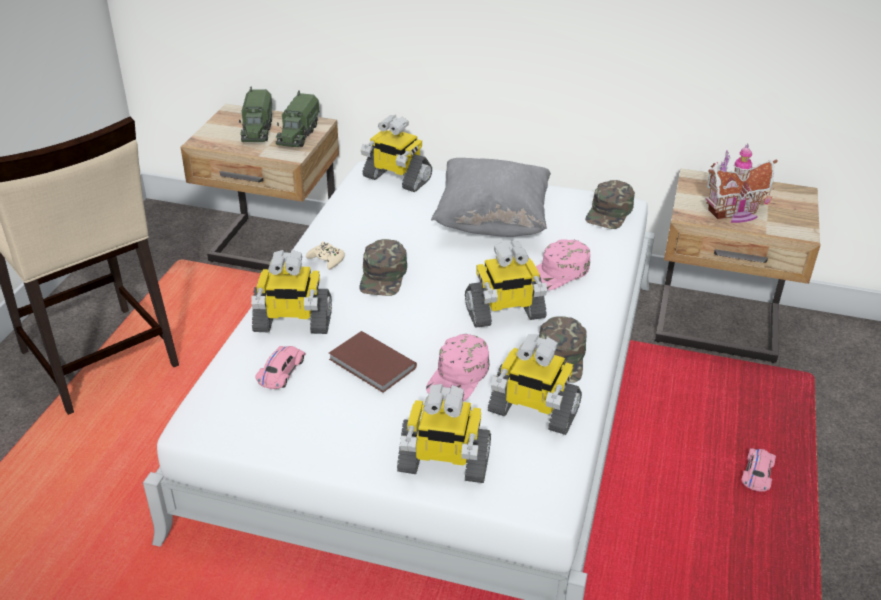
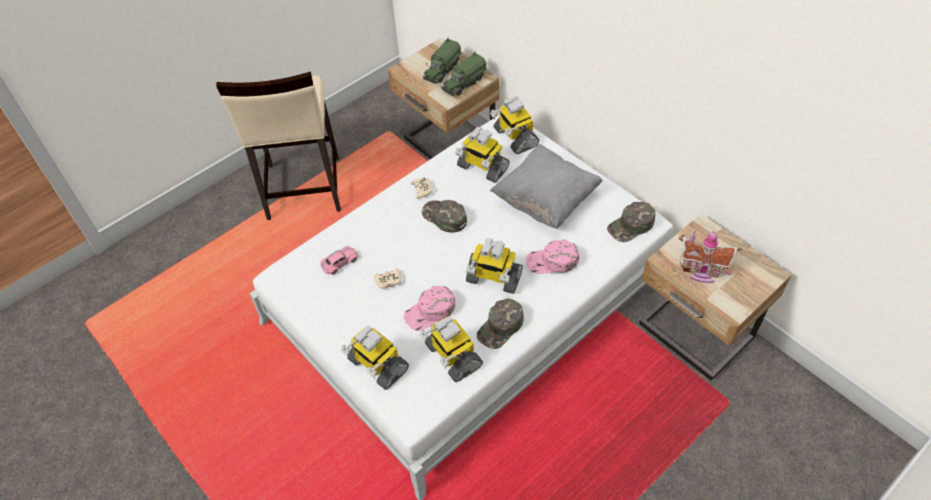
camera: 35 degrees right, 15 degrees up
toy robot [251,250,332,334] -> toy robot moved to [455,127,510,183]
brown book [329,331,417,393] -> beige game controller [374,268,401,289]
green cap [359,239,407,296] -> green cap turned 90 degrees clockwise [422,200,467,232]
pink toy car [742,448,776,492] -> none

